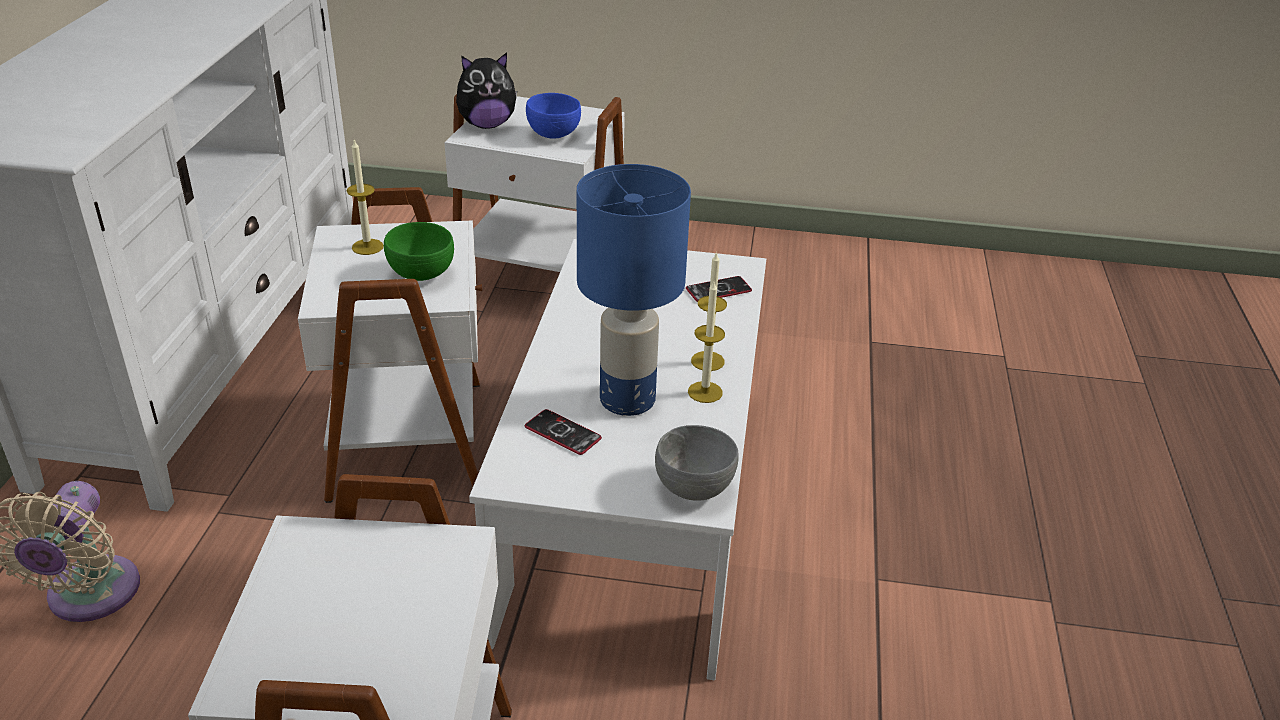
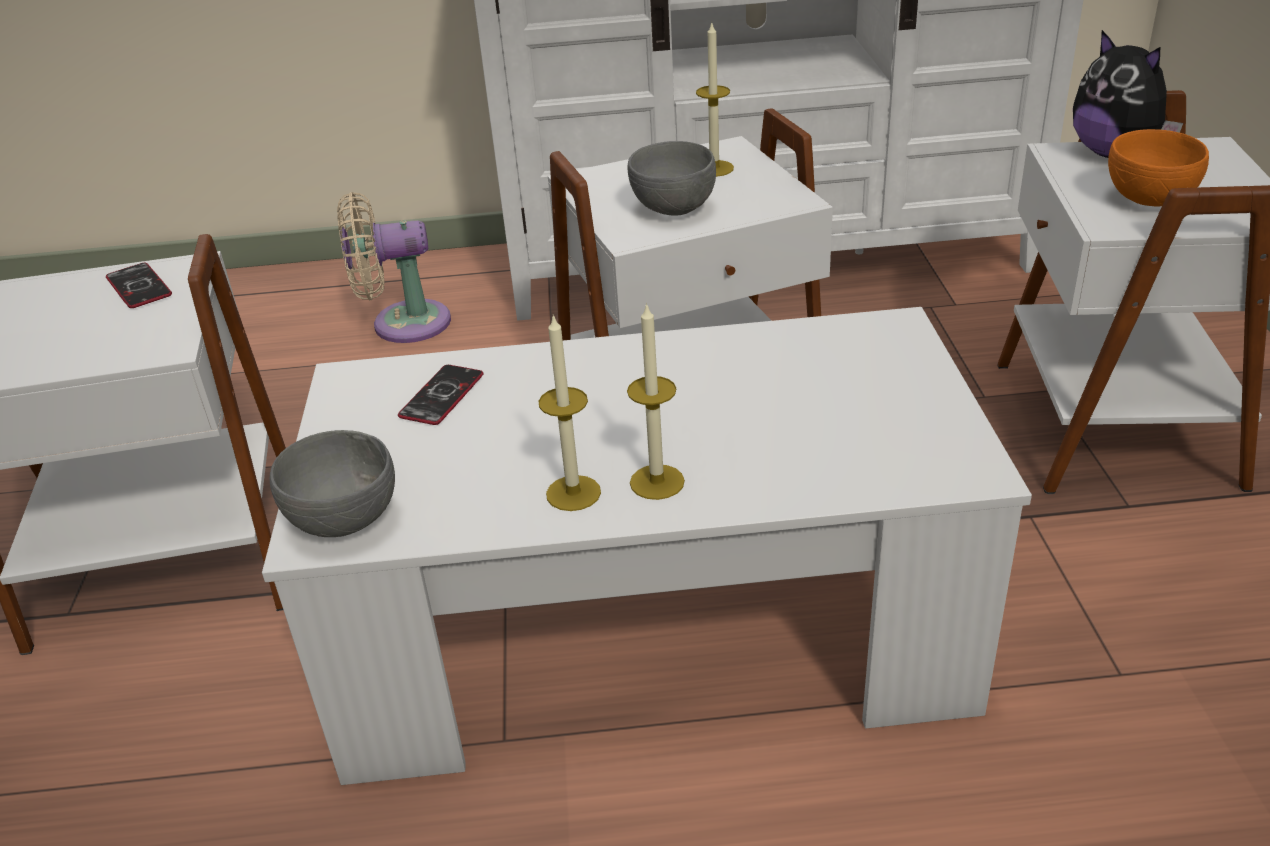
camera: 80 degrees right, 0 degrees up
green bowl [384,222,454,281] -> grey bowl [628,141,716,216]
blue bowl [526,93,581,139] -> orange bowl [1108,129,1209,206]
blue table lamp [577,164,691,416] -> none
phone [686,276,752,302] -> phone moved to [106,263,172,308]

